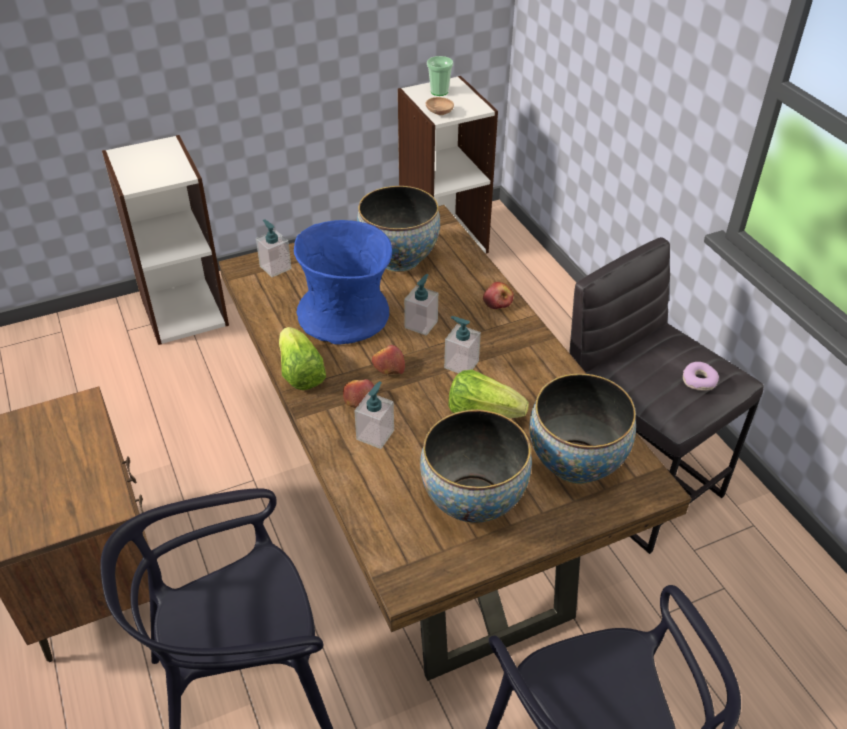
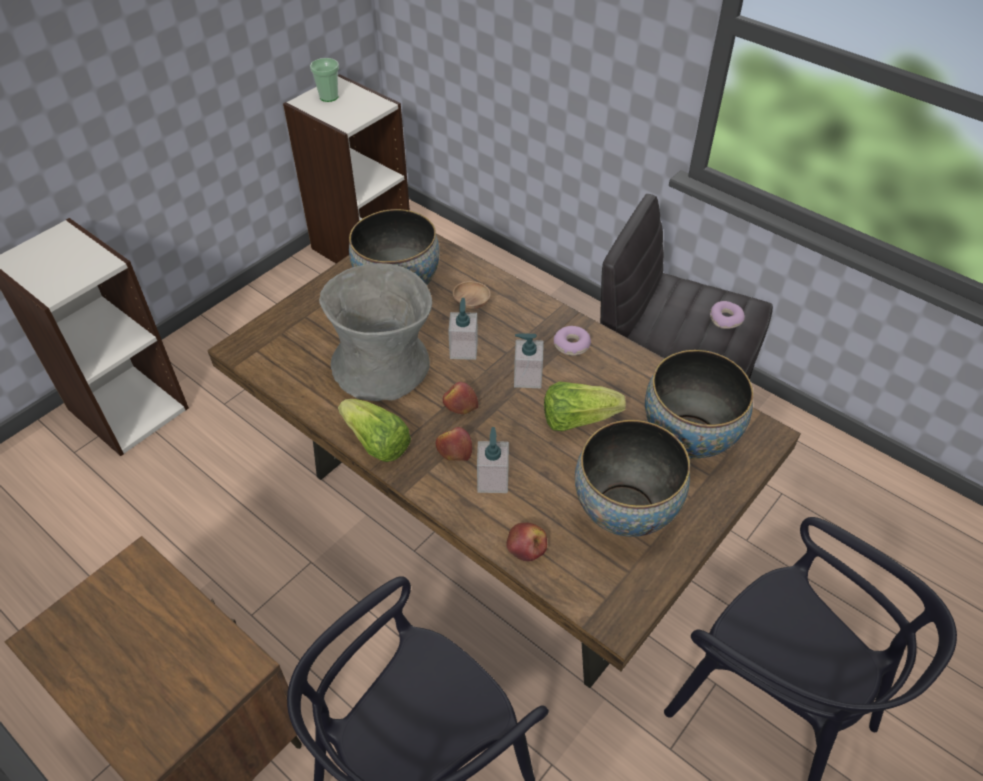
camera: 25 degrees left, 5 degrees up
soap dispenser [256,219,292,277] -> none
blue vase [294,220,392,345] -> grey vase [319,263,432,401]
brown bowl [426,97,454,115] -> brown bowl moved to [453,281,491,309]
apple [483,282,514,309] -> apple moved to [506,523,547,561]
none -> donut [554,326,591,356]

